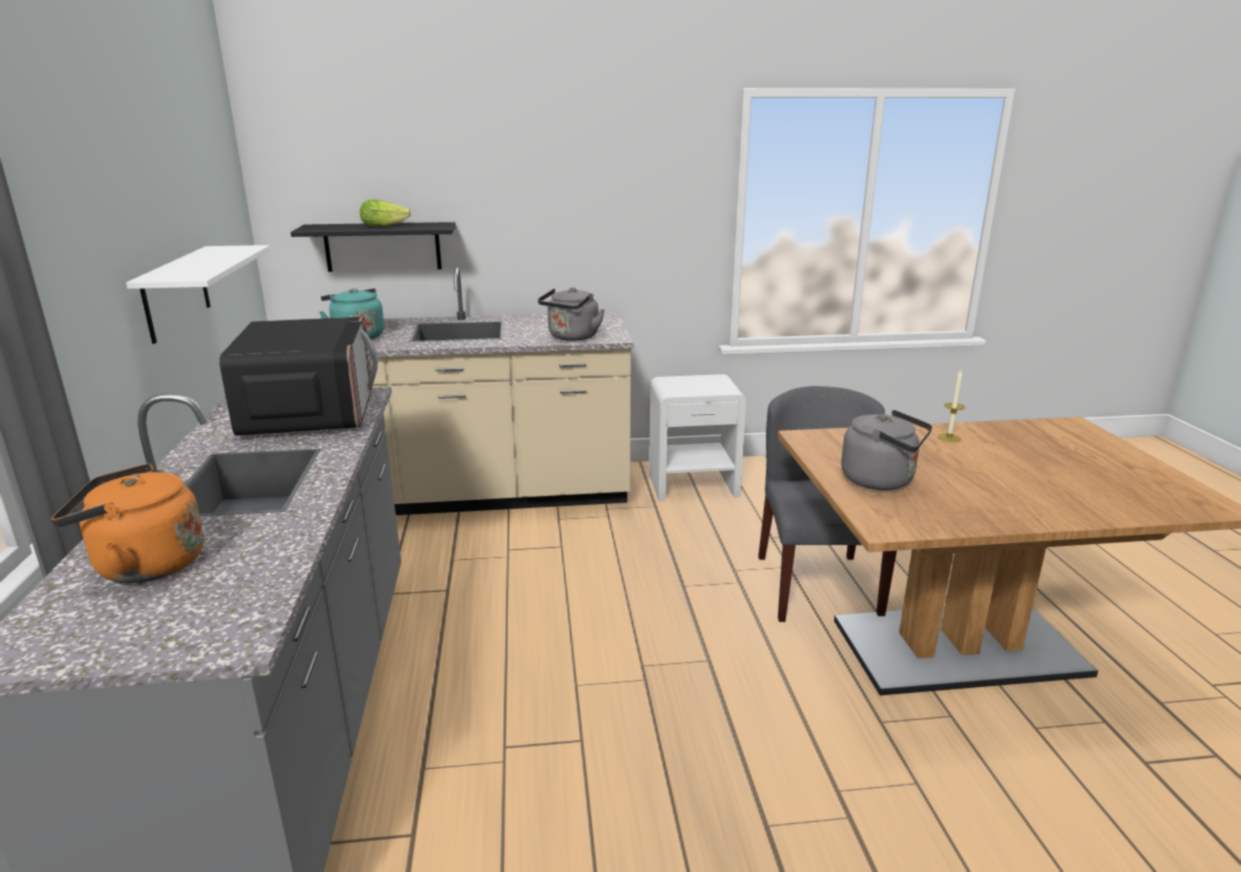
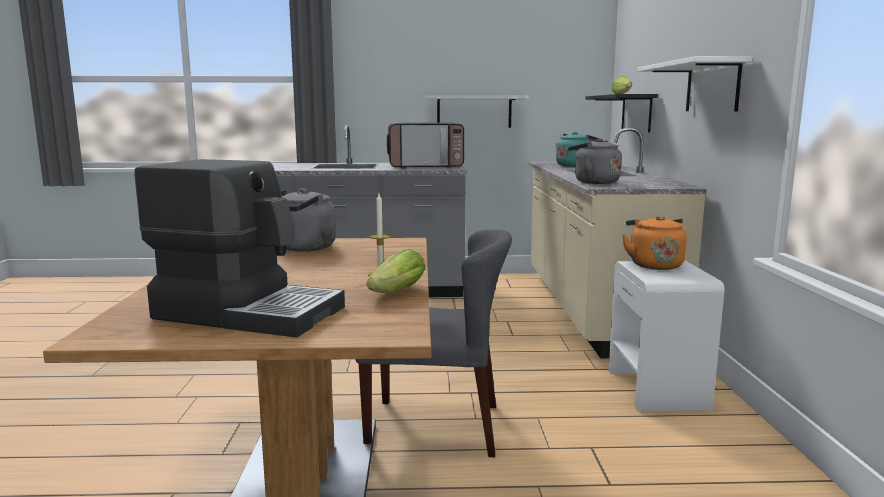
camera: 95 degrees right, 10 degrees down
orange kettle [52,464,204,583] -> orange kettle moved to [622,216,687,270]
none -> coffee machine [135,159,345,338]
none -> lettuce [366,249,425,293]
none -> white shelf [638,56,753,111]

